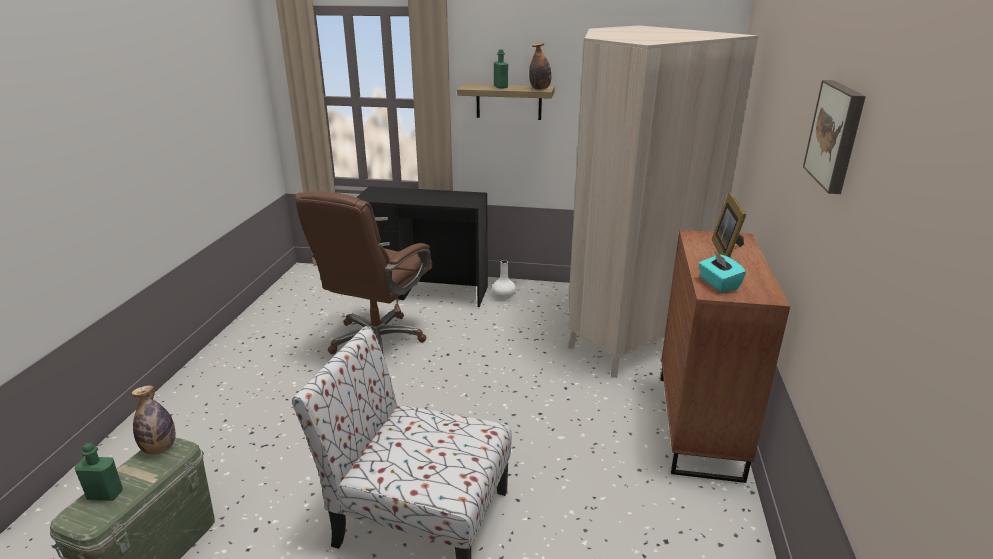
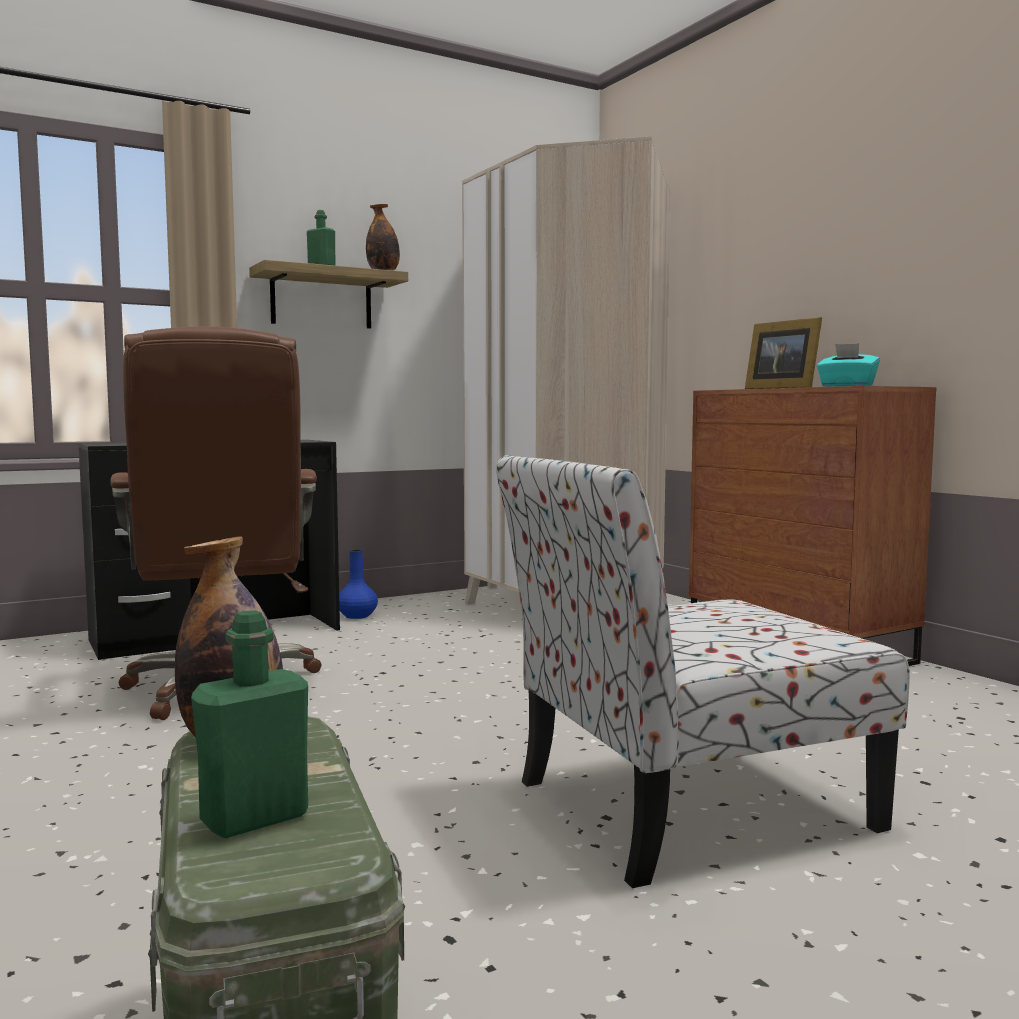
camera: 40 degrees left, 20 degrees down
white vase [492,260,516,299] -> blue vase [339,549,378,619]
picture [803,80,866,194] -> none

